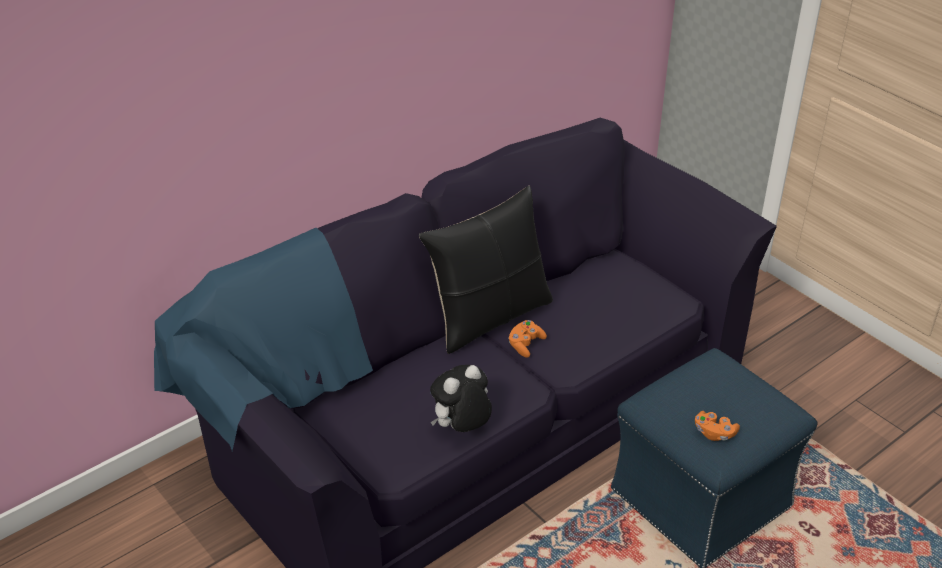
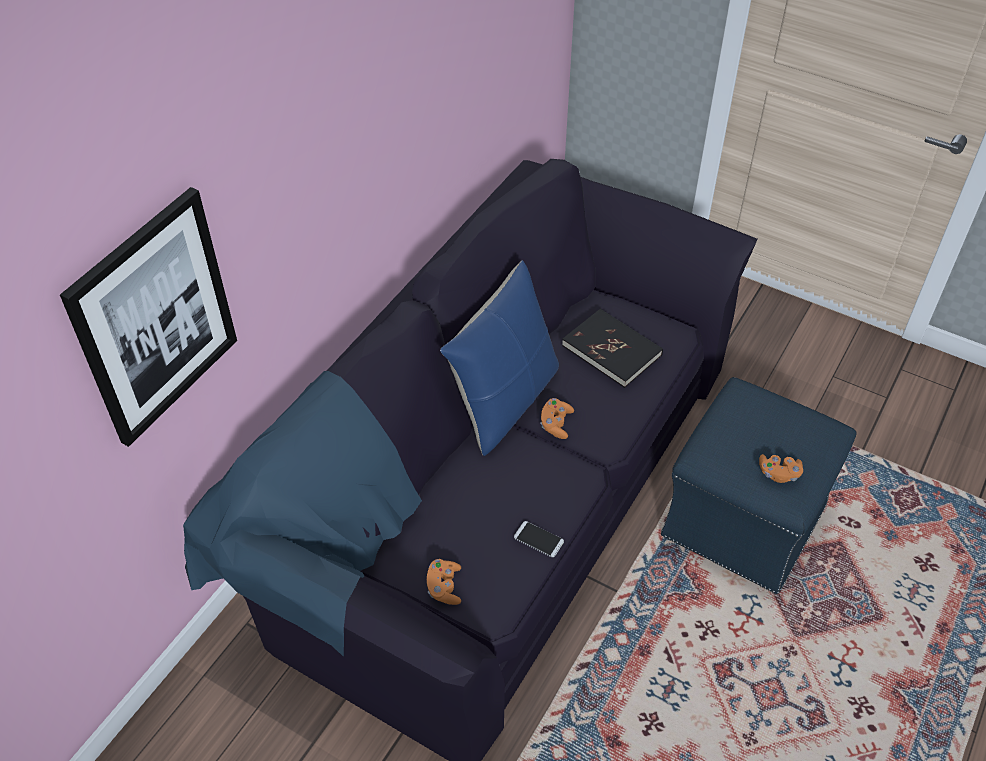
camera: 20 degrees left, 10 degrees up
black pillow [419,186,553,354] -> blue pillow [440,260,559,456]
plush toy [430,365,492,432] -> phone [514,521,564,557]
none -> picture [60,187,237,447]
none -> orange game controller [427,559,461,605]
none -> black book [562,309,663,388]

